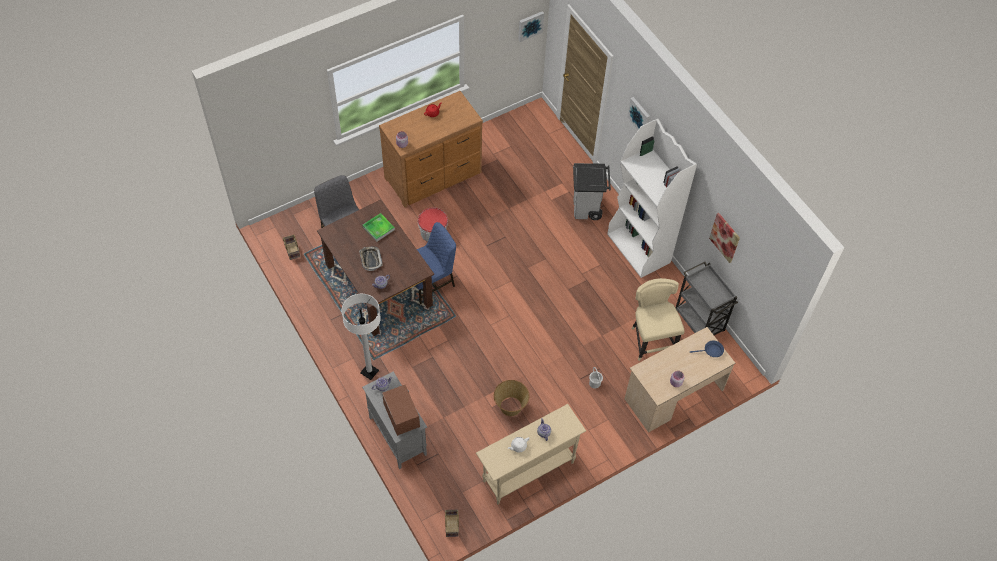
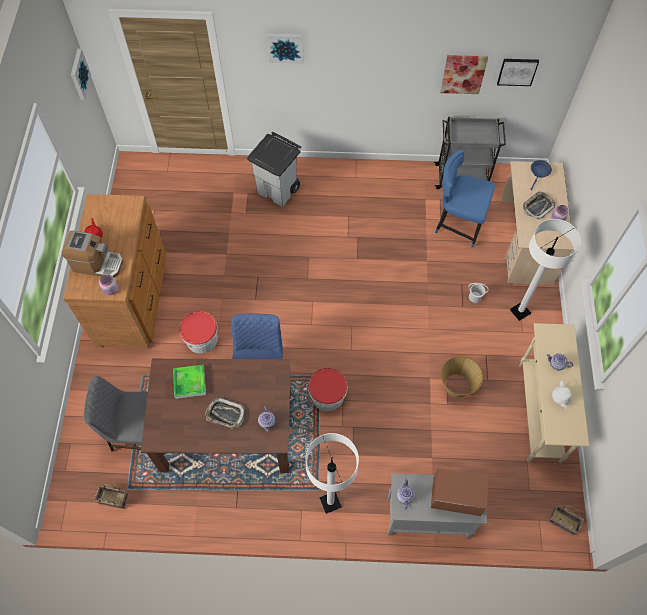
camera: 55 degrees left, 5 degrees up
white bookcase [607,119,697,278] -> none
beige chair [631,278,685,361] -> blue chair [435,150,496,248]
none -> coffee machine [62,231,124,278]
none -> bucket [308,368,348,411]
none -> picture [497,59,539,86]
none -> white floor lamp [510,219,581,321]
none -> tray [523,191,555,220]

